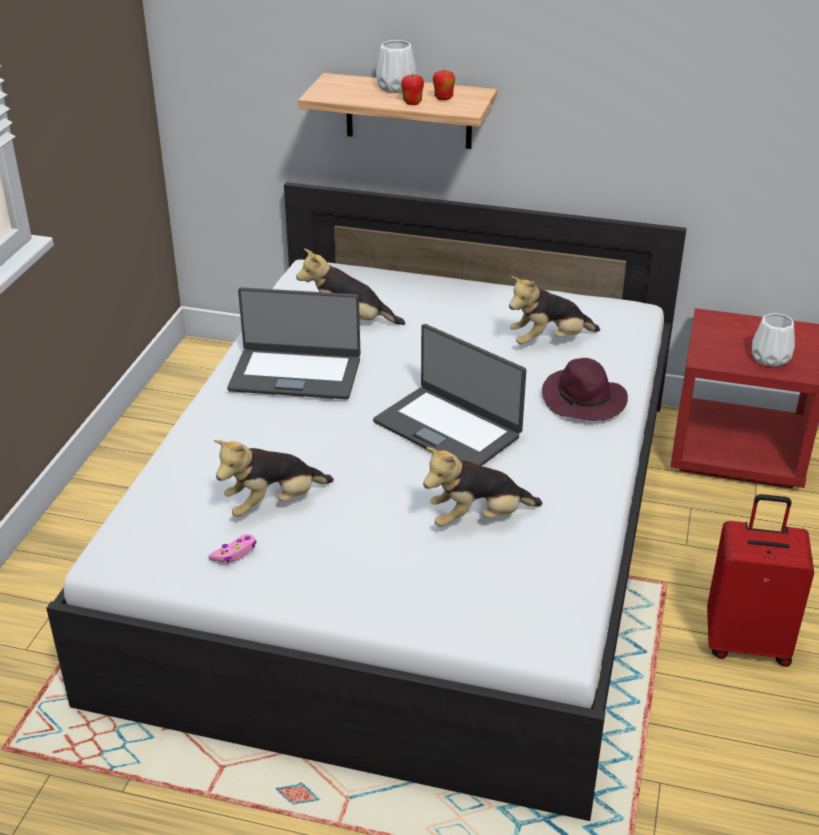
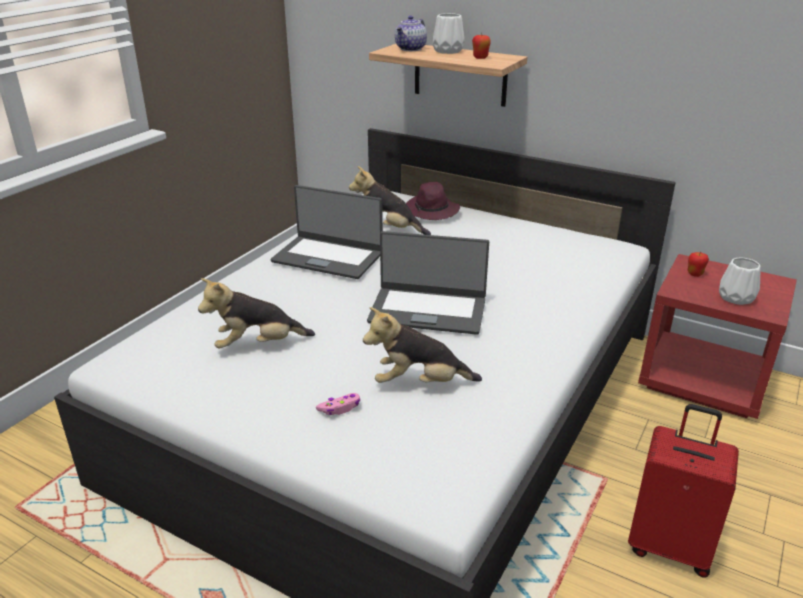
camera: 15 degrees right, 5 degrees down
pink game controller [208,534,257,563] -> pink game controller moved to [316,393,360,415]
laptop [373,324,526,466] -> laptop turned 45 degrees counterclockwise [367,231,489,335]
apple [401,74,424,105] -> apple moved to [688,252,709,277]
plush toy [509,276,600,344] -> none
purple hat [542,358,628,421] -> purple hat moved to [406,182,460,220]
none -> teapot [395,15,427,51]

